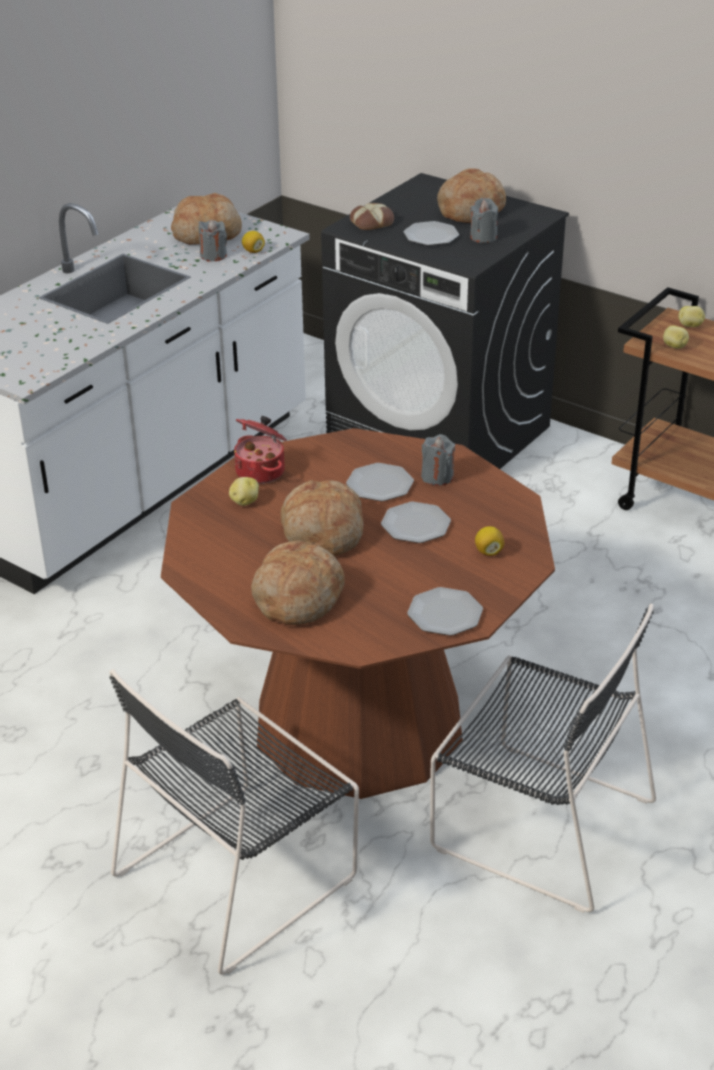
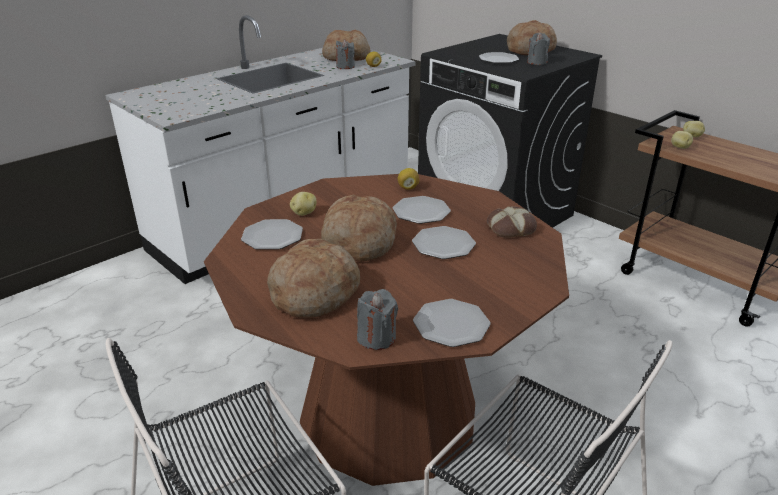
camera: 10 degrees right, 5 degrees down
cooking pot [234,416,287,484] -> none
bread [350,203,394,230] -> bread moved to [487,206,537,238]
grey candle [421,434,455,485] -> grey candle moved to [357,289,398,350]
lemon [475,526,504,556] -> lemon moved to [398,168,419,190]
none -> plate [241,219,303,250]

